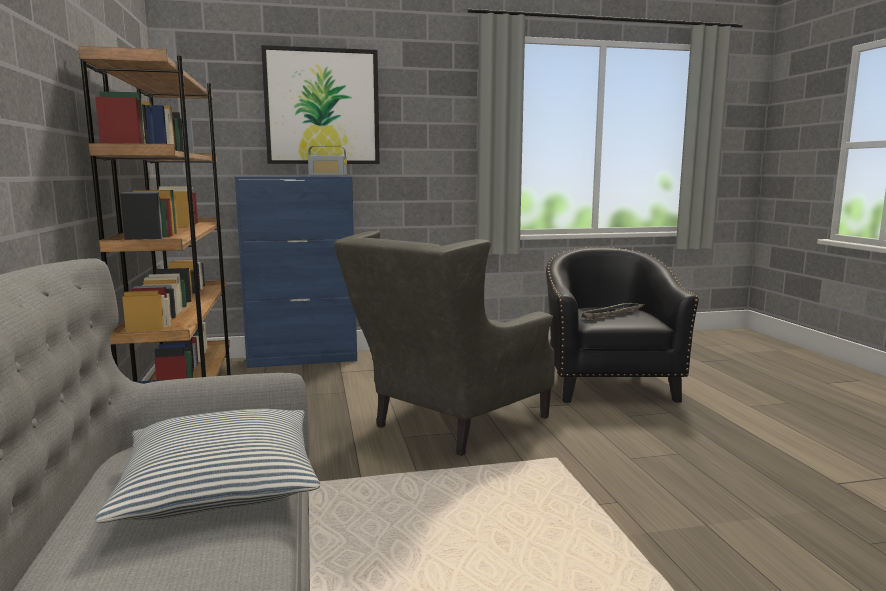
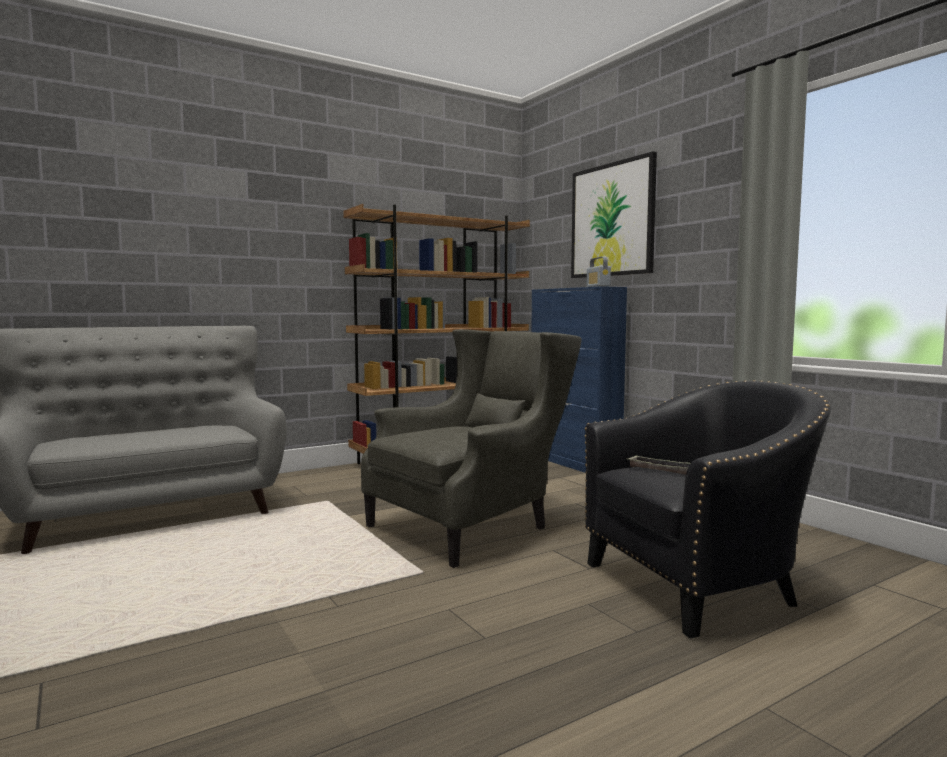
camera: 70 degrees right, 5 degrees down
pillow [95,409,320,523] -> none
grey armchair [334,231,555,456] -> grey armchair turned 120 degrees clockwise [361,329,582,568]

